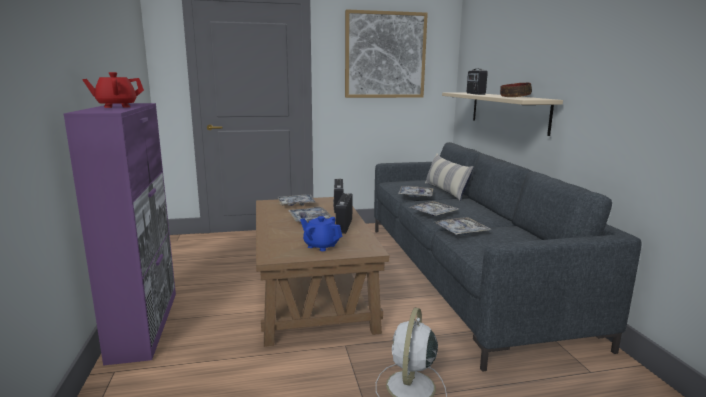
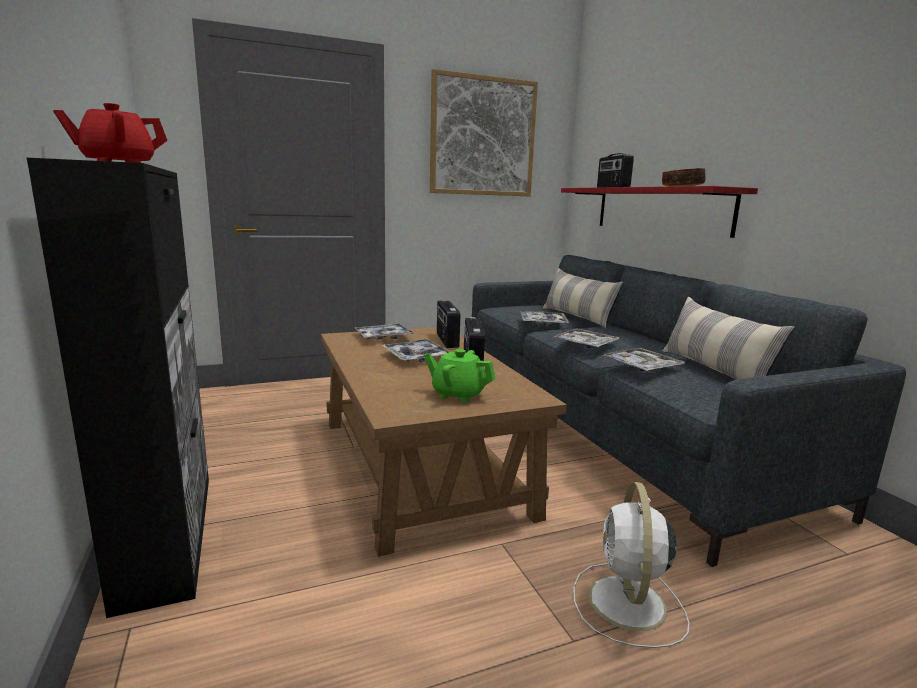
camera: 10 degrees left, 0 degrees up
purple cabinet [64,103,176,366] -> black cabinet [27,158,209,618]
blue teapot [300,216,342,251] -> green teapot [424,349,495,403]
beige shelf [442,93,563,136] -> red shelf [561,186,758,238]
none -> pillow [662,296,795,380]

